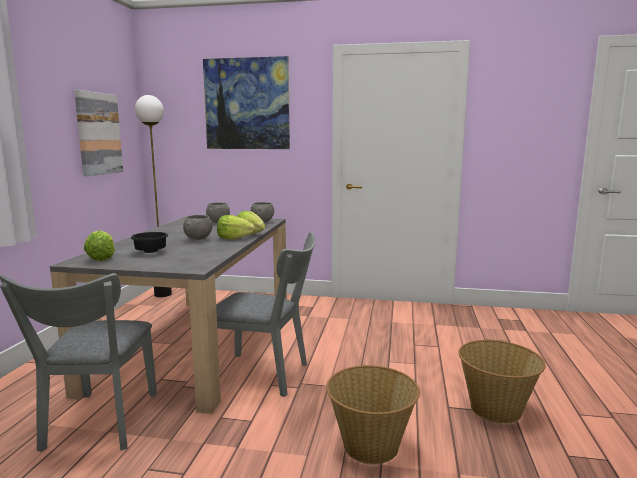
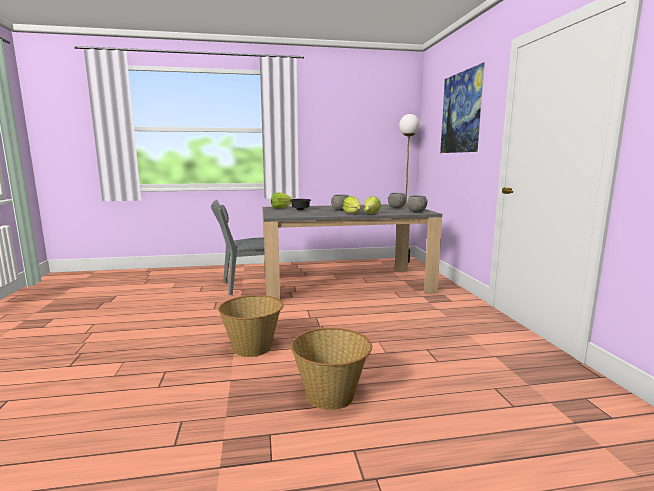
camera: 70 degrees right, 0 degrees up
picture [74,90,123,176] -> none
grey chair [216,232,315,397] -> none

